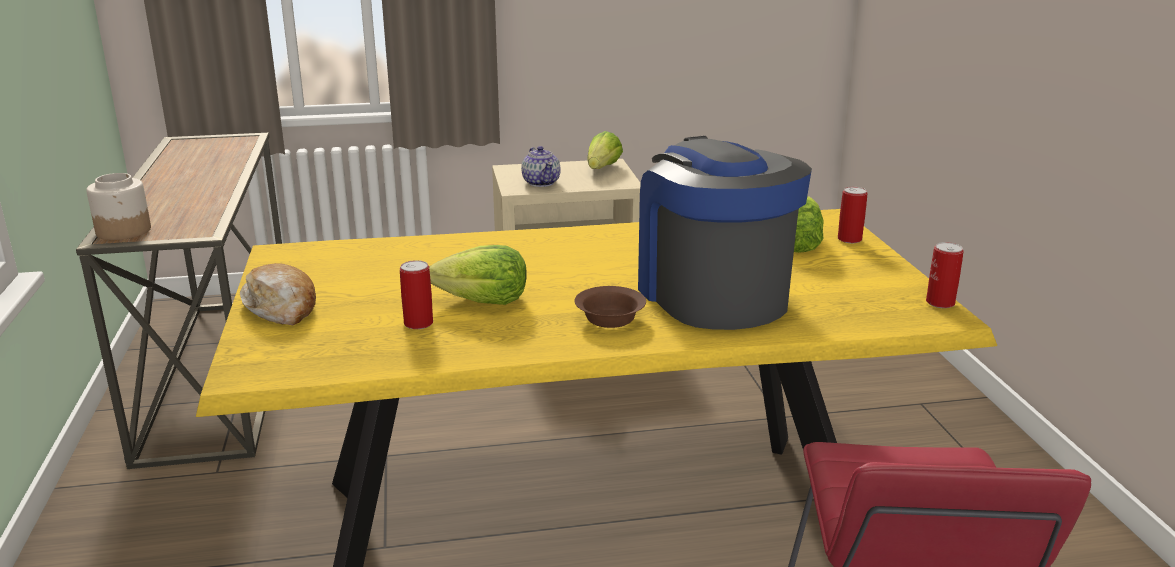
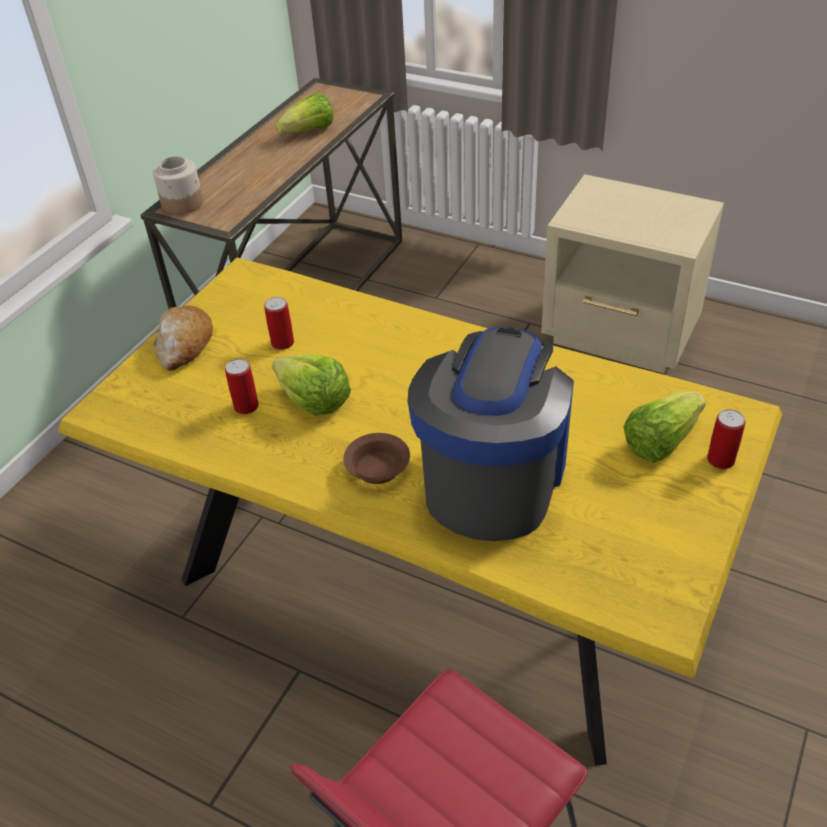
camera: 40 degrees right, 20 degrees up
teapot [521,146,561,187] -> none
lettuce [588,131,623,169] -> lettuce moved to [276,93,334,134]
can [926,242,964,308] -> can moved to [264,297,294,350]

